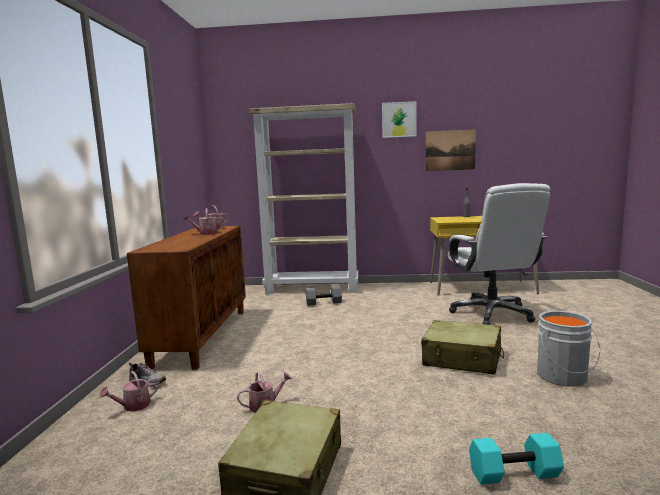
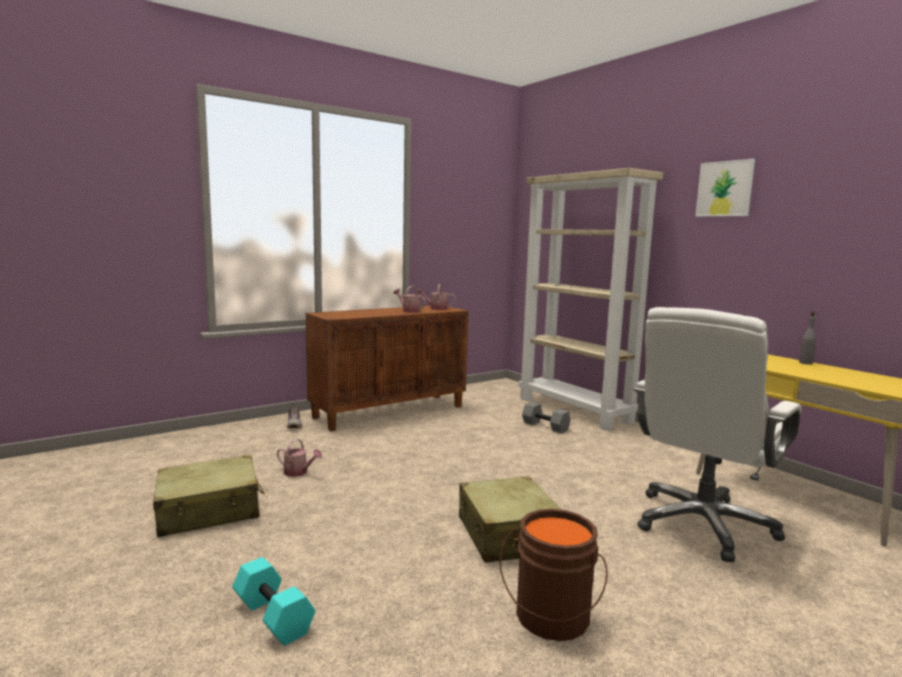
camera: 50 degrees right, 0 degrees up
watering can [99,371,159,412] -> none
picture [426,129,476,171] -> none
grey bucket [537,311,600,387] -> brown bucket [500,509,608,641]

